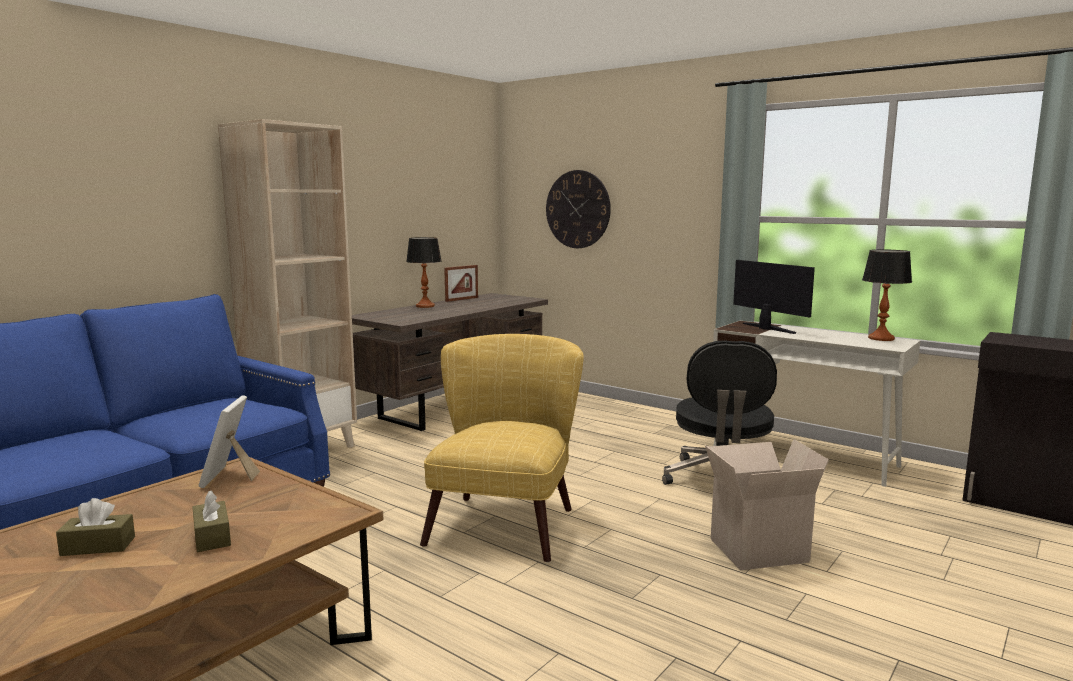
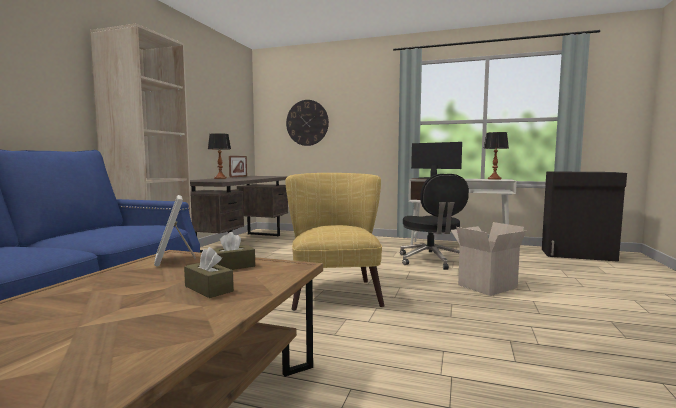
camera: 20 degrees left, 5 degrees down
brown tissue box [56,498,135,556] -> brown tissue box moved to [213,232,255,270]

